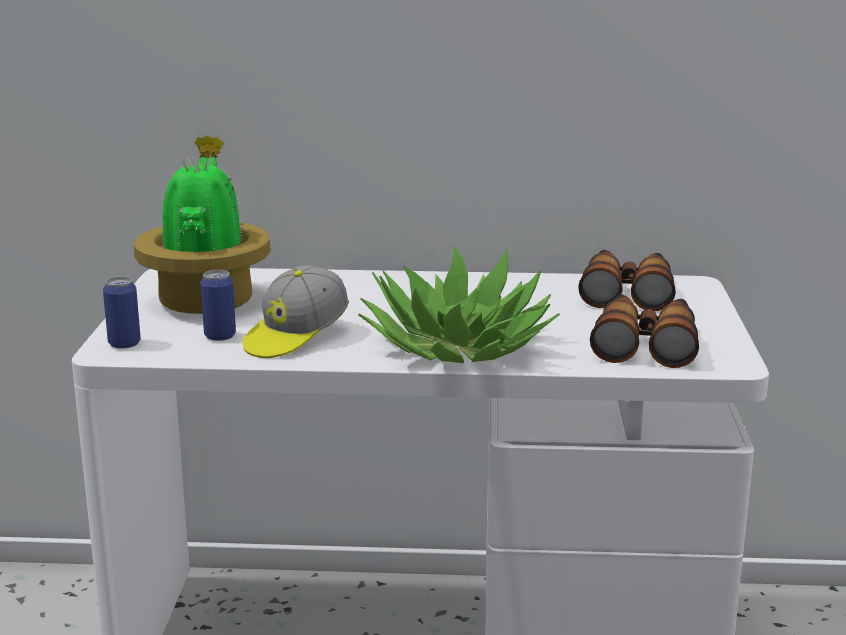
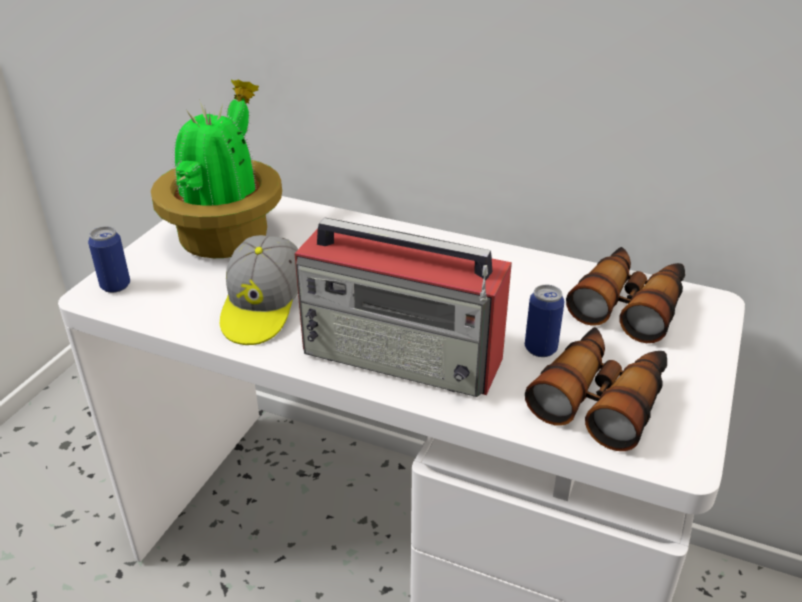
camera: 20 degrees right, 15 degrees up
can [201,270,236,341] -> can moved to [525,285,565,357]
cap [243,265,349,358] -> cap turned 45 degrees counterclockwise [220,235,298,345]
potted plant [358,246,560,363] -> radio [294,217,512,397]

